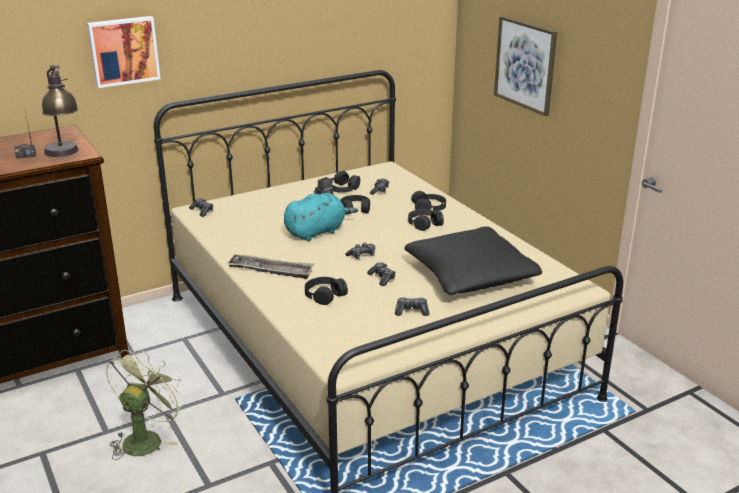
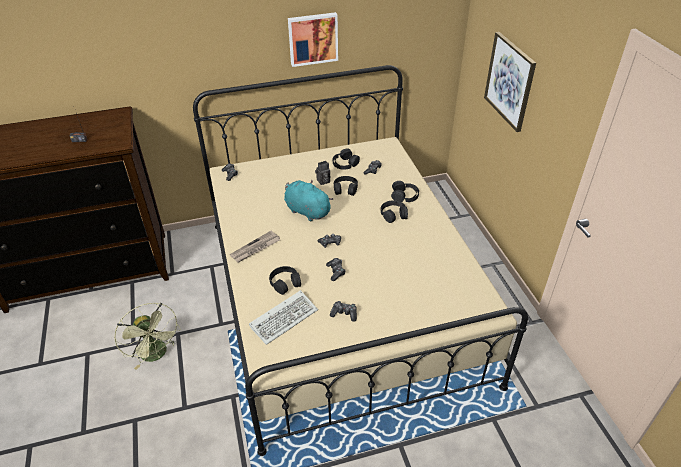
camera: 15 degrees right, 15 degrees up
table lamp [42,65,79,157] -> none
picture [87,16,161,88] -> picture moved to [288,12,338,67]
green fan [106,350,186,460] -> green fan turned 105 degrees clockwise [114,303,181,370]
tray [226,254,314,279] -> newspaper [230,231,280,262]
turquoise plush toy [284,193,358,241] -> turquoise plush toy turned 120 degrees counterclockwise [284,180,333,221]
black pillow [404,226,542,295] -> none
none -> keyboard [249,290,318,345]

